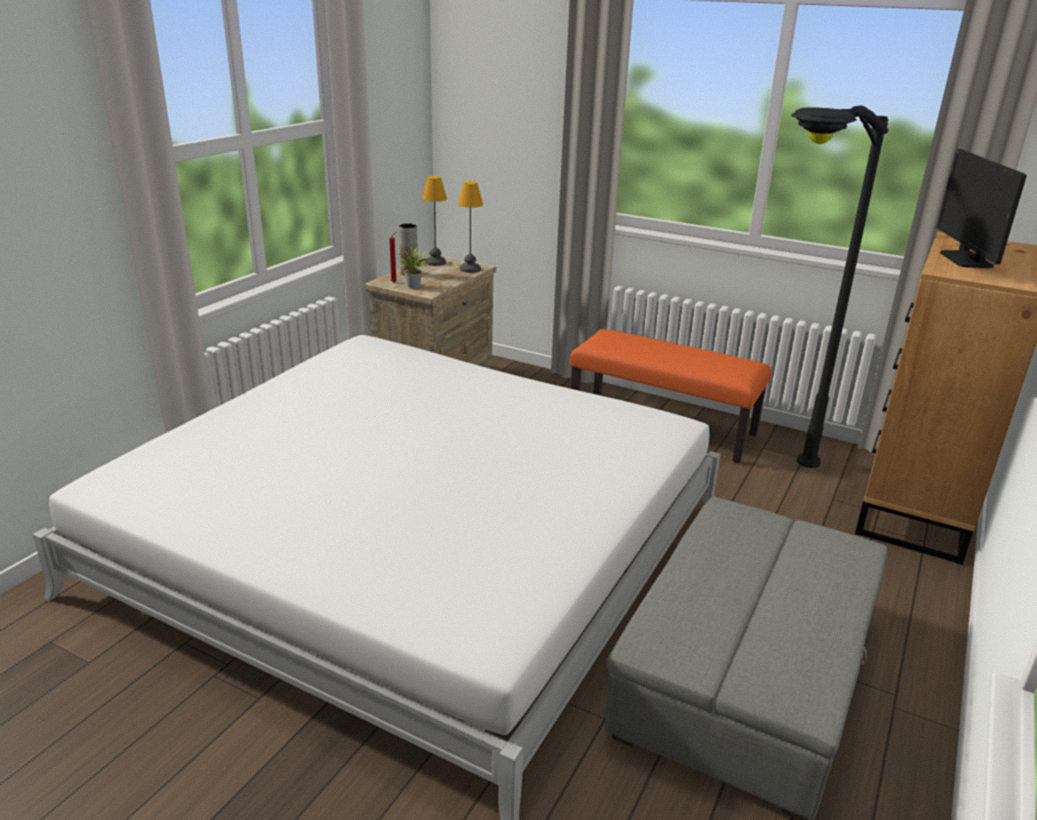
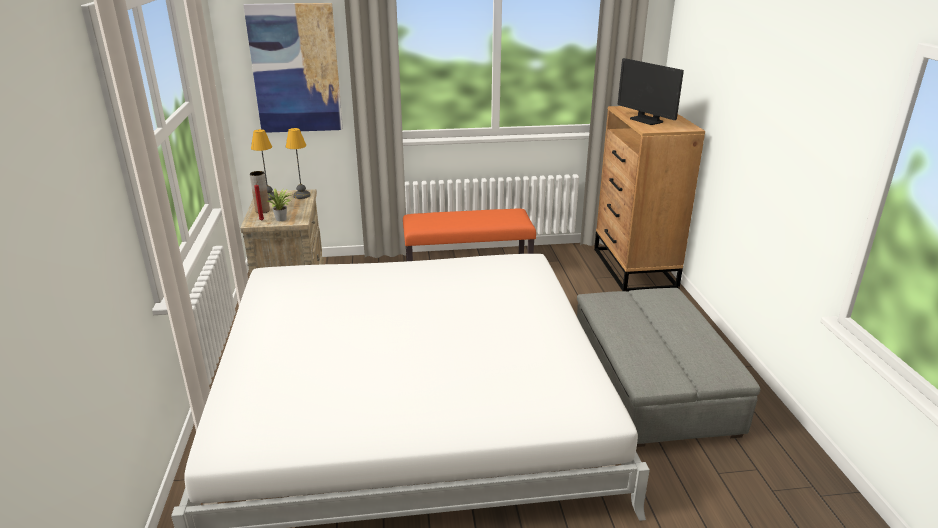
camera: 35 degrees left, 0 degrees up
black floor lamp [791,105,889,468] -> none
none -> picture [243,3,343,133]

